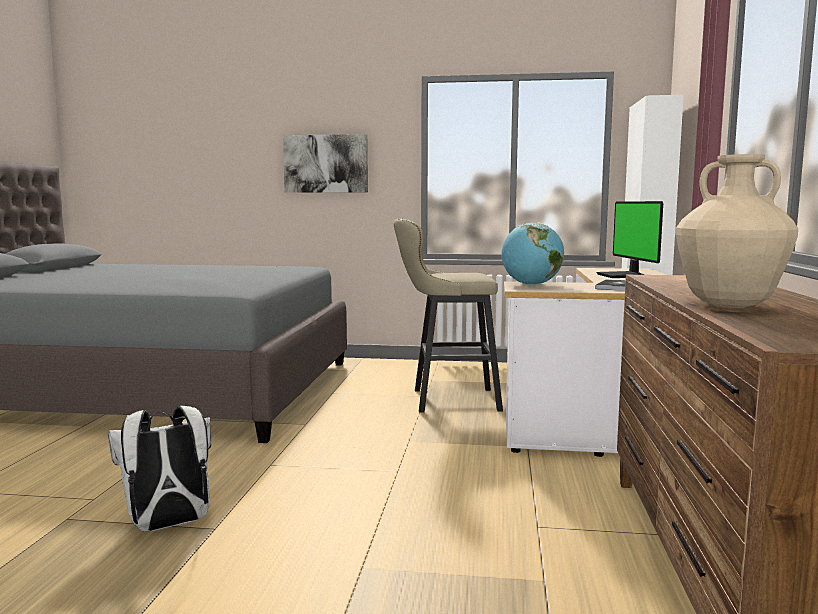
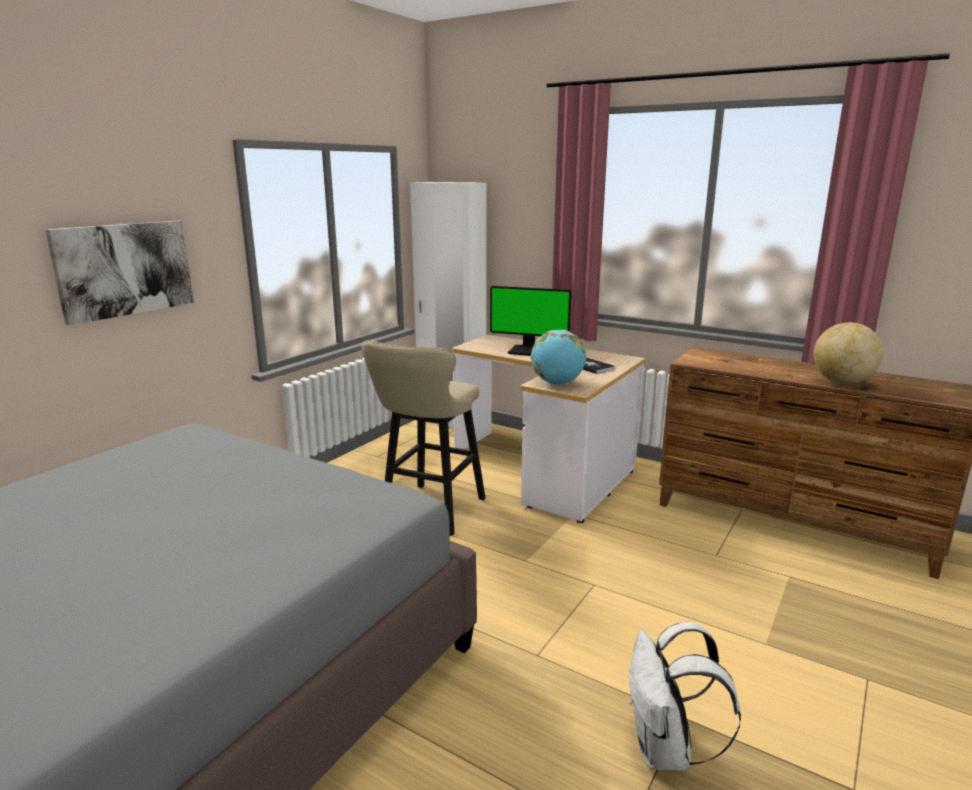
camera: 65 degrees left, 10 degrees up
beige vase [676,154,798,308] -> globe [813,323,883,384]

